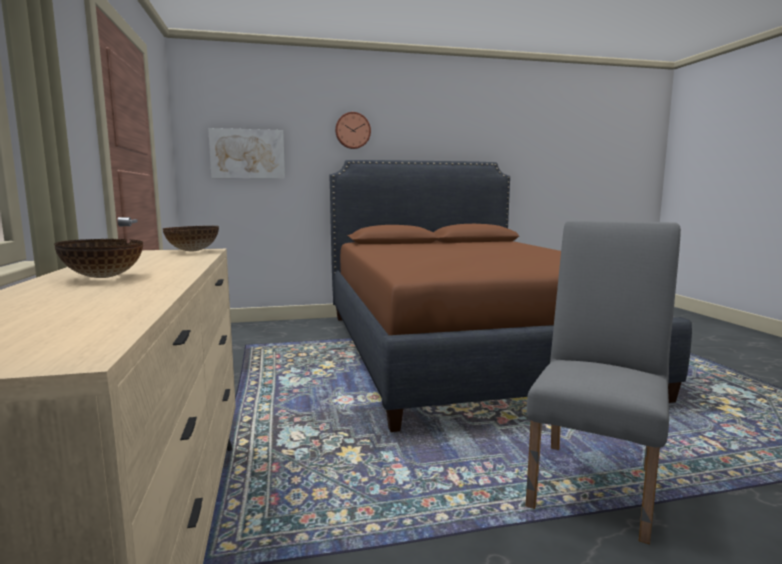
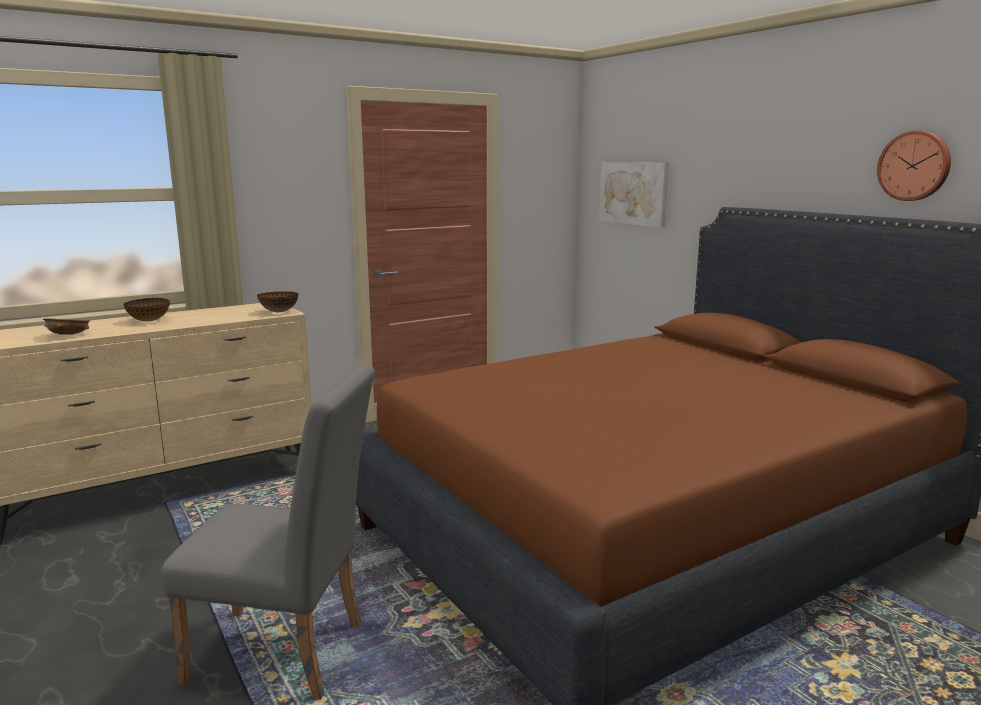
camera: 70 degrees right, 5 degrees up
wall clock [335,112,371,149] -> wall clock moved to [877,131,951,201]
none -> brown bowl [43,318,90,335]

